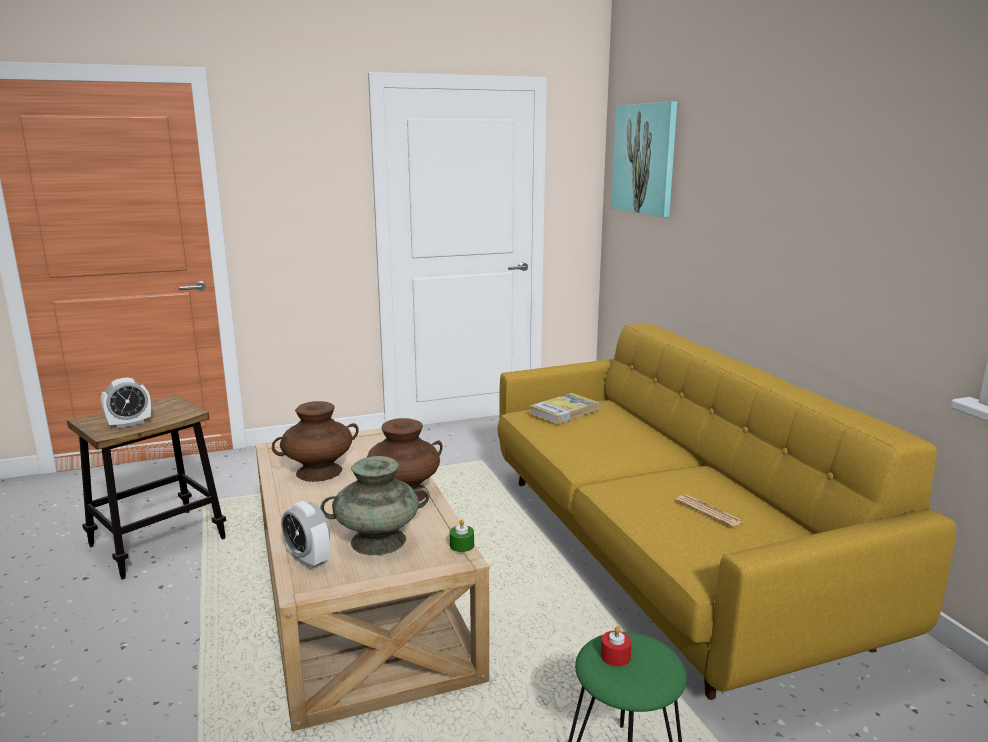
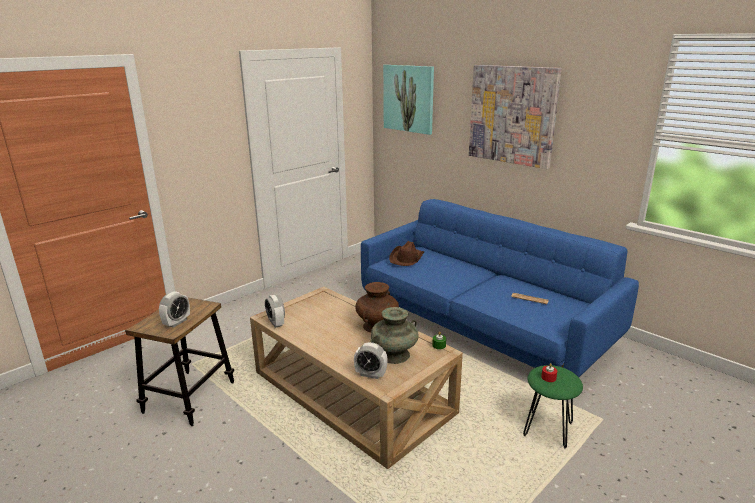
camera: 25 degrees left, 5 degrees up
brown vase [272,401,359,482] -> none
yellow sofa [498,324,956,700] -> blue sofa [361,199,639,377]
book [530,393,599,424] -> brown hat [389,241,425,266]
none -> alarm clock [265,295,285,328]
none -> picture [469,65,561,169]

